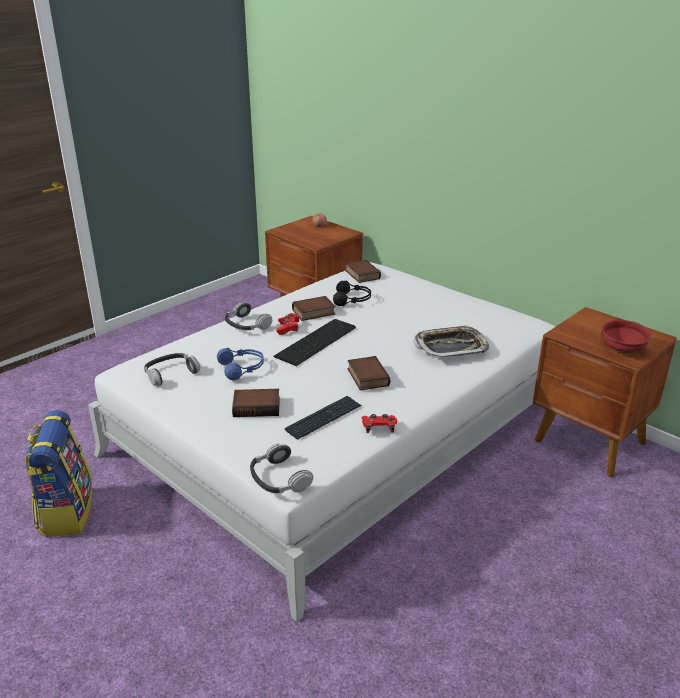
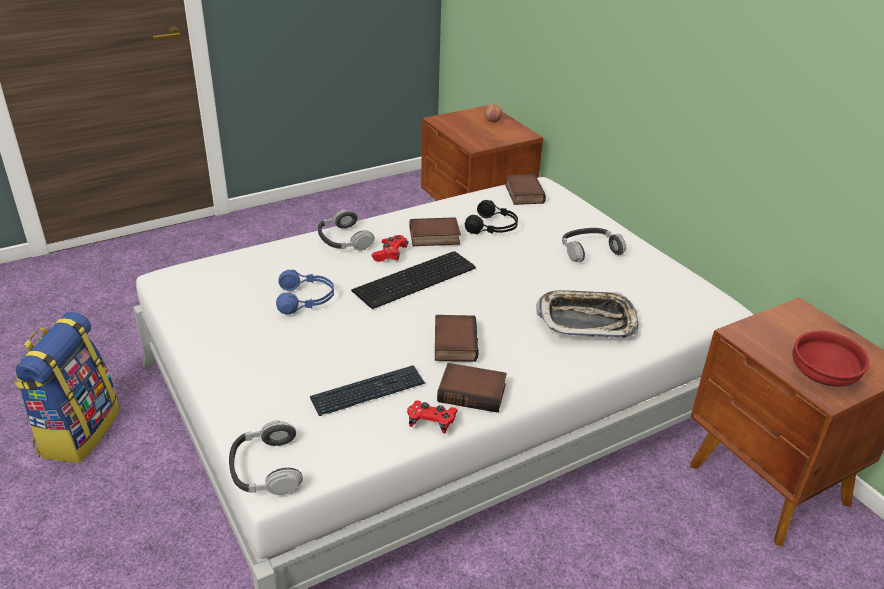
camera: 15 degrees right, 5 degrees up
headphones [144,353,200,386] -> headphones moved to [562,228,626,262]
book [232,389,280,417] -> book moved to [437,363,507,413]

